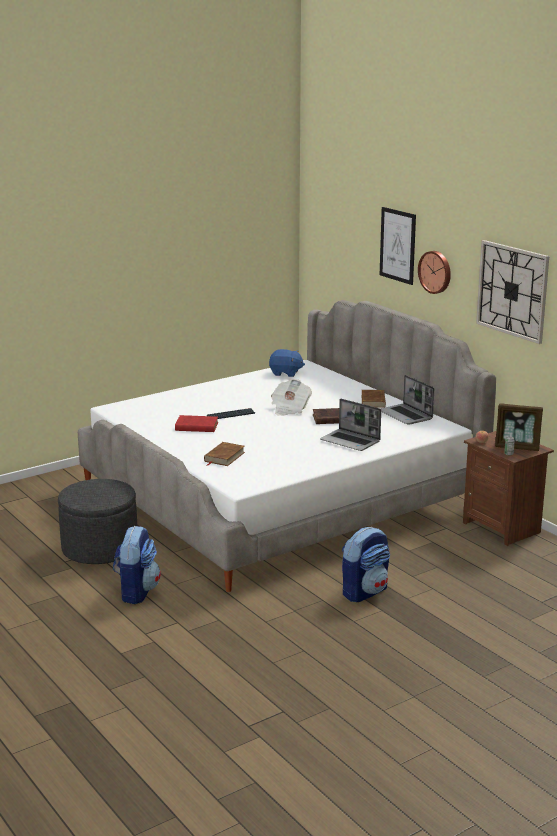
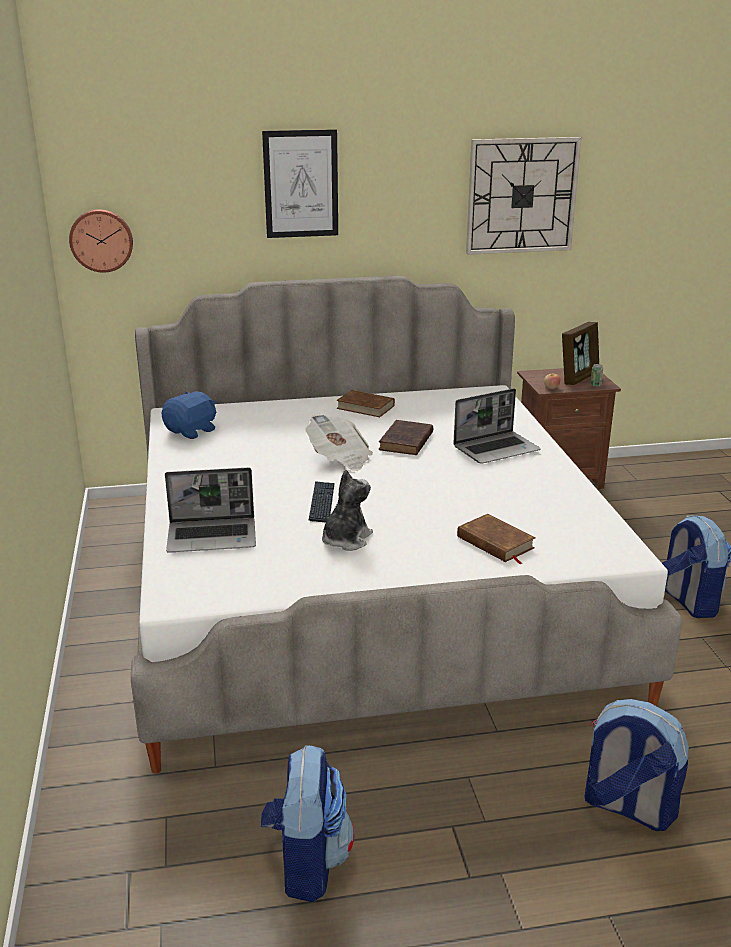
camera: 65 degrees left, 5 degrees up
grey ottoman [58,479,137,564] -> none
red book [175,415,218,432] -> plush toy [322,469,373,551]
laptop [381,375,434,425] -> laptop moved to [165,468,256,553]
wall clock [418,251,451,294] -> wall clock moved to [69,209,133,273]
none -> backpack [261,745,354,902]

